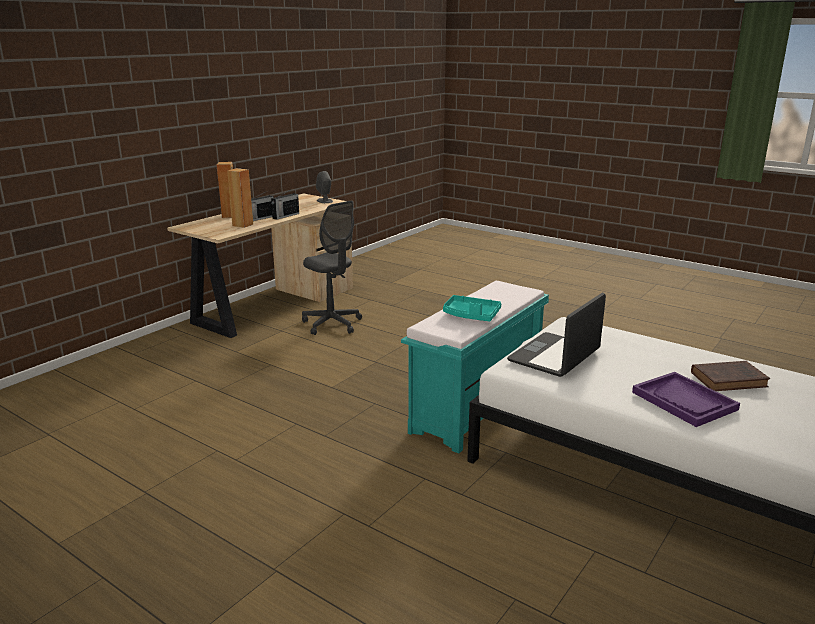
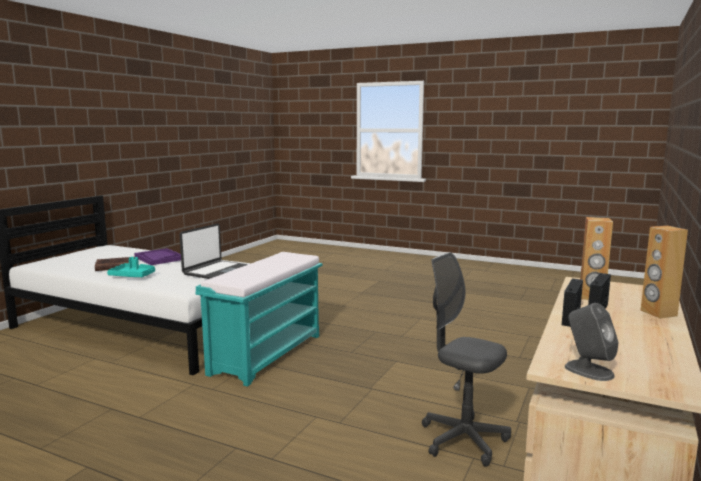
camera: 170 degrees right, 10 degrees down
turquoise tray [443,295,501,322] -> turquoise tray moved to [107,257,155,277]

